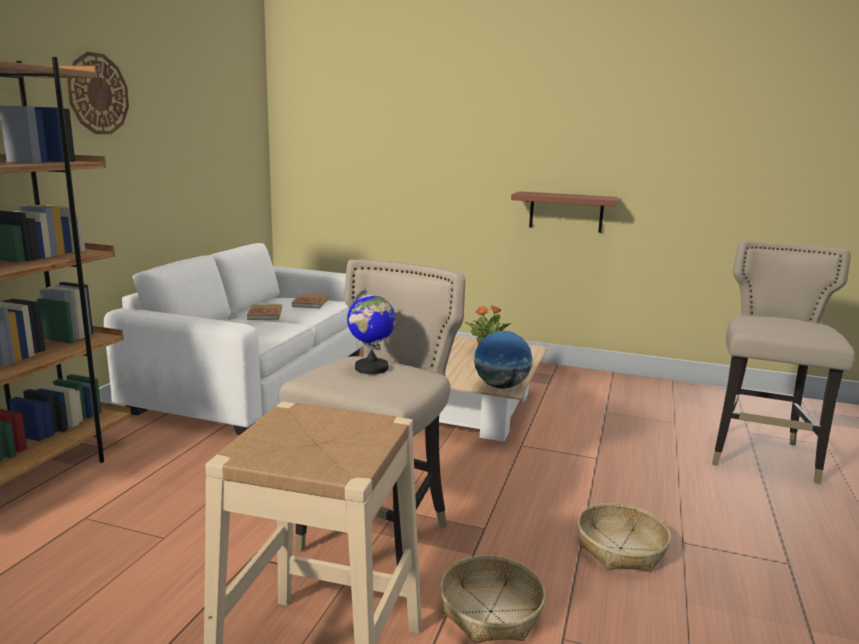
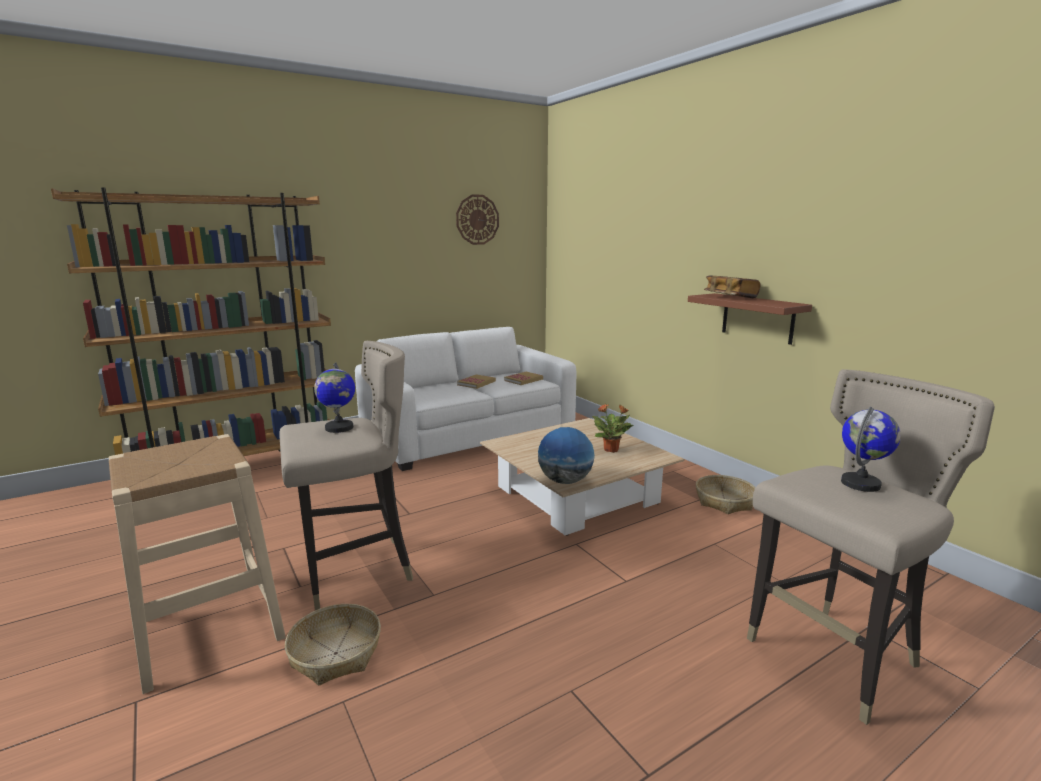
camera: 40 degrees right, 0 degrees up
wall clock [67,52,129,134] -> wall clock moved to [456,194,499,245]
basket [578,503,671,572] -> basket moved to [696,475,756,514]
none -> book [704,276,761,298]
none -> globe [841,406,901,492]

